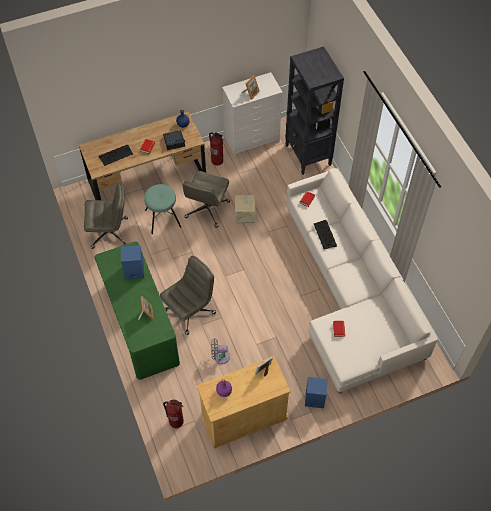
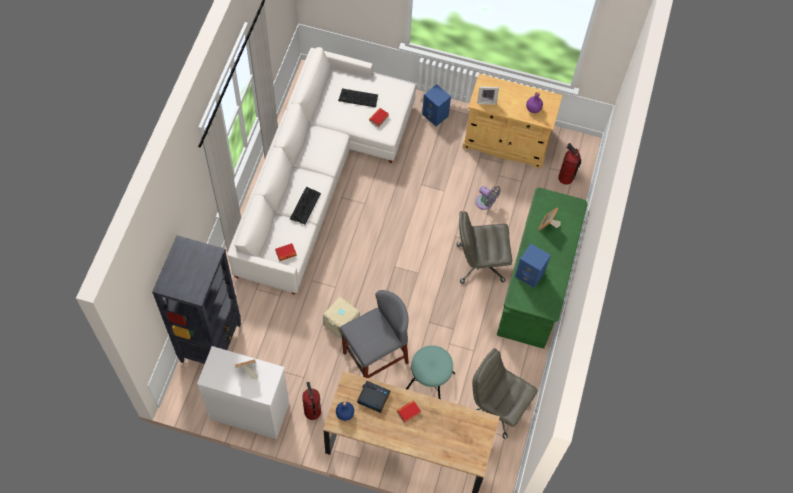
camera: 145 degrees left, 5 degrees up
keyboard [99,145,133,166] -> keyboard moved to [338,88,378,107]
grey office chair [183,171,230,228] -> grey stool [340,290,409,378]

